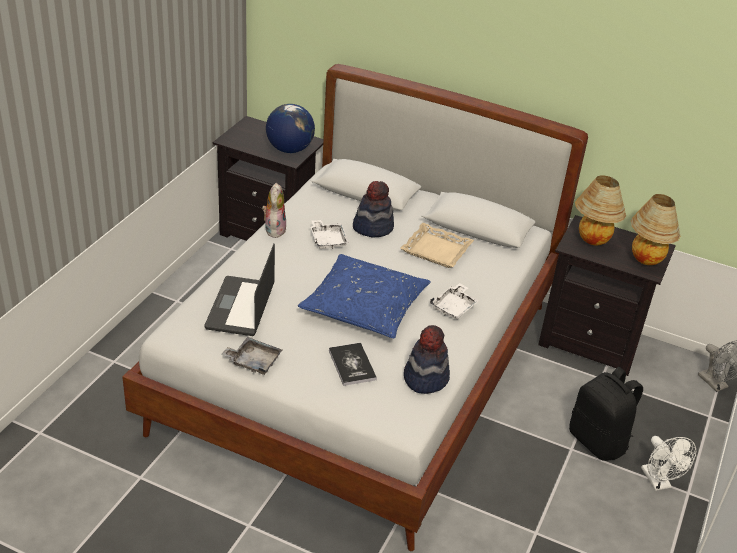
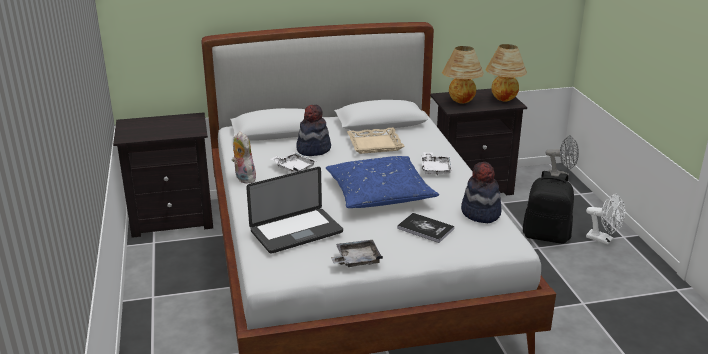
camera: 35 degrees left, 10 degrees down
laptop [205,244,275,336] -> laptop turned 90 degrees counterclockwise [246,167,343,254]
globe [266,104,315,153] -> none

